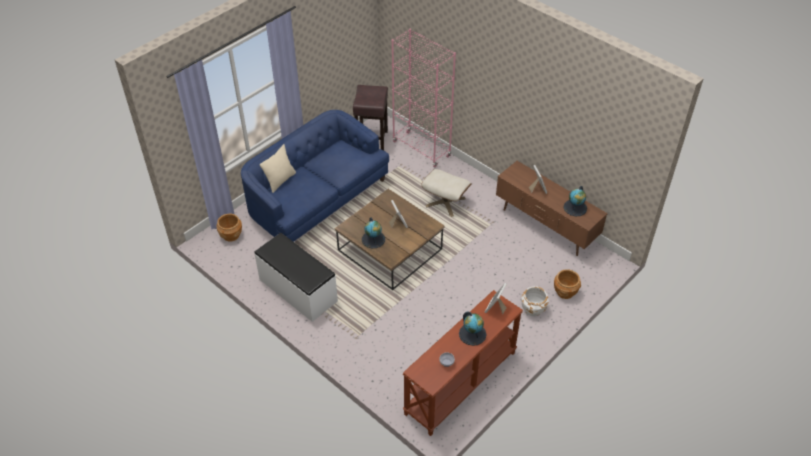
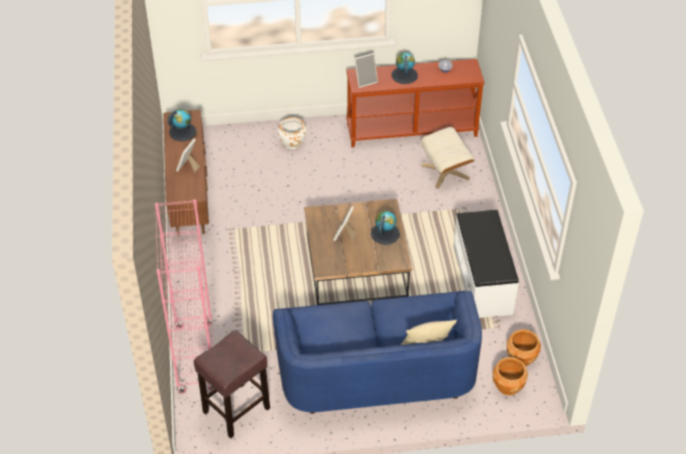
camera: 140 degrees left, 0 degrees up
beige ottoman [421,169,472,217] -> beige ottoman moved to [421,127,475,189]
brown planter [554,269,581,299] -> brown planter moved to [507,329,541,366]

